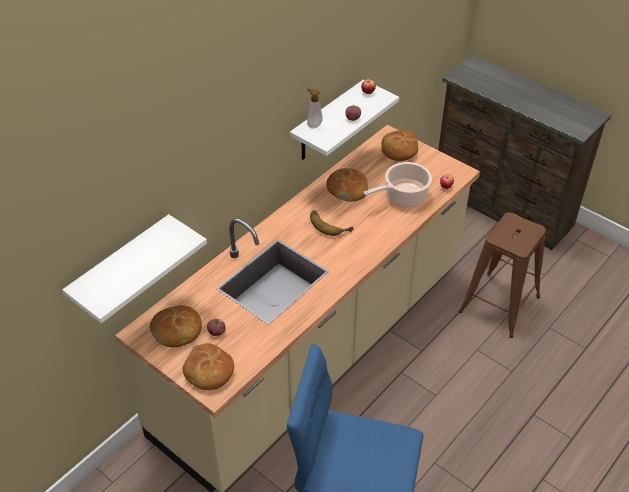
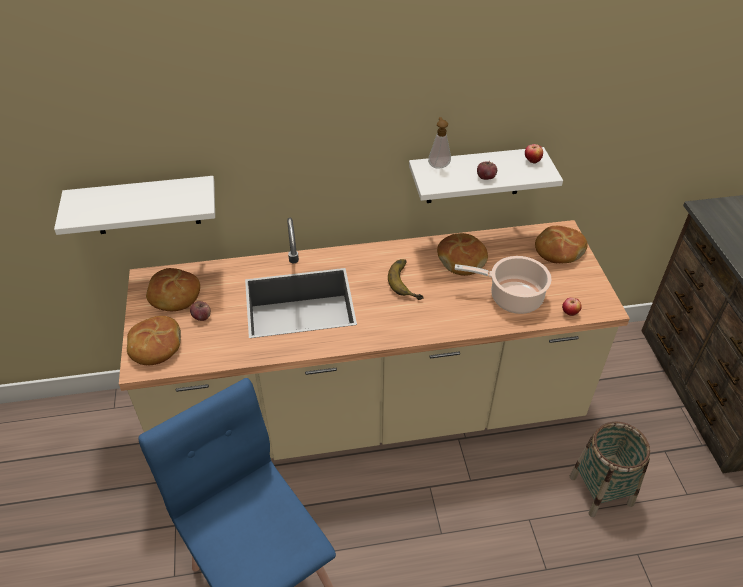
camera: 40 degrees right, 0 degrees up
brown stool [459,212,546,338] -> basket [570,422,650,517]

